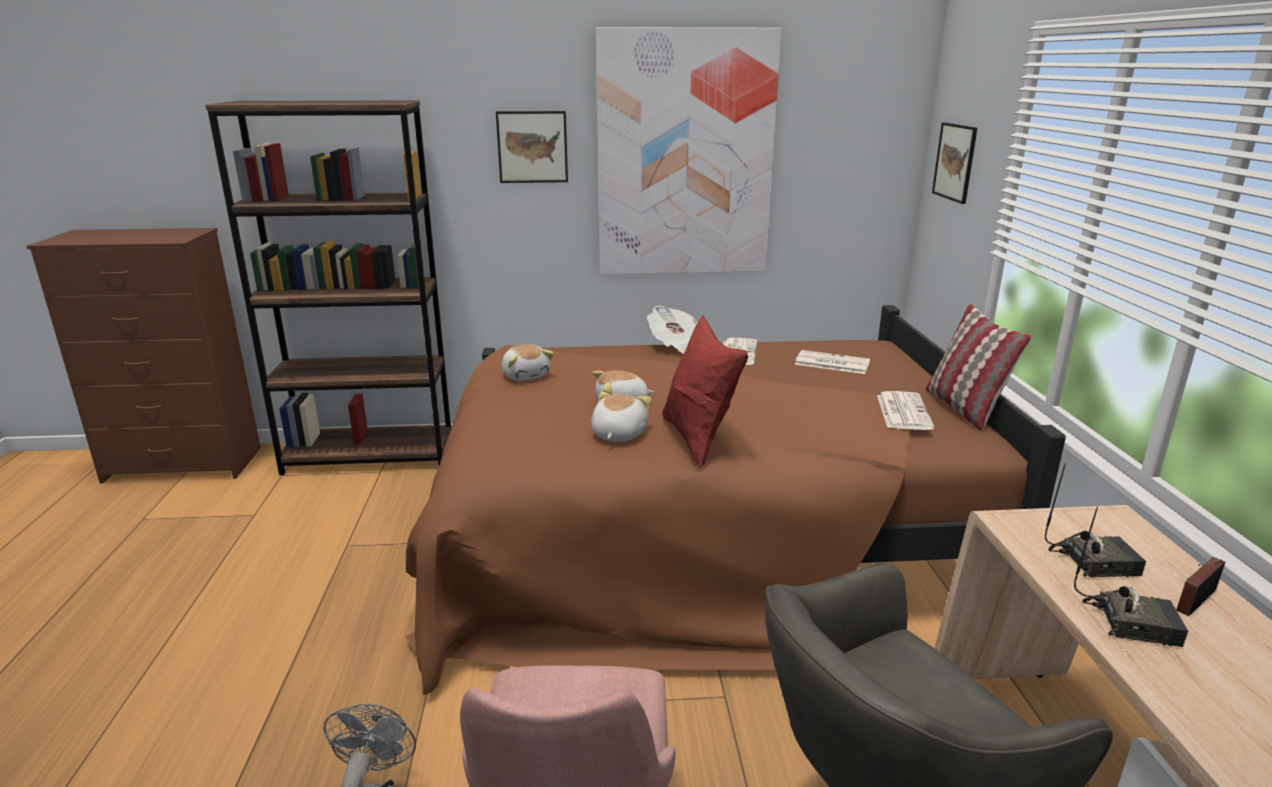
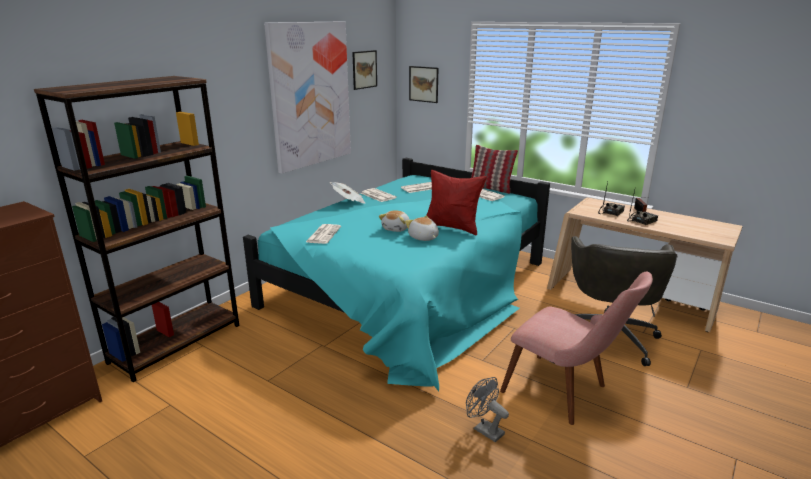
camera: 50 degrees left, 0 degrees up
brown bed [405,305,1066,695] -> turquoise bed [243,158,550,391]
picture [496,111,568,183] -> picture moved to [352,50,377,90]
plush toy [502,344,554,381] -> newspaper [306,224,341,244]

